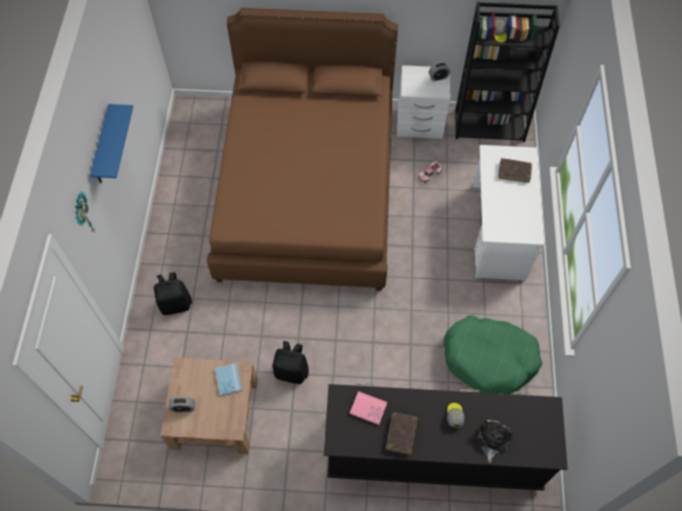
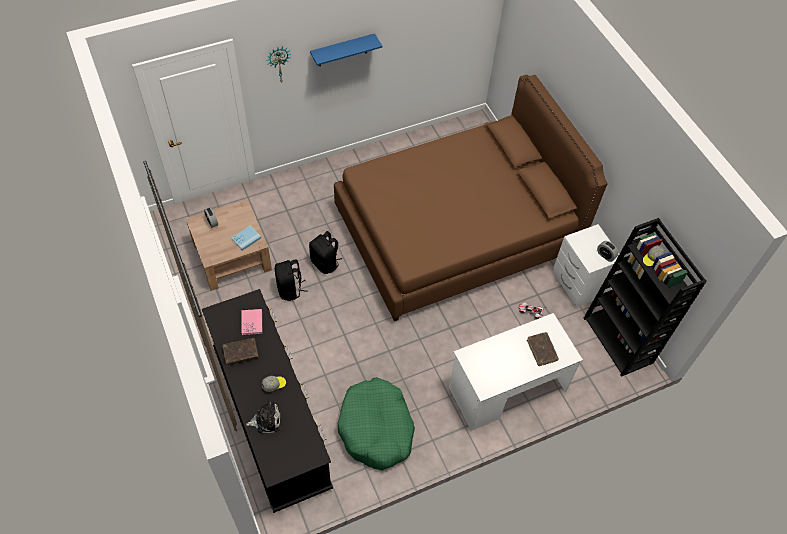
camera: 60 degrees right, 5 degrees down
black backpack [154,272,192,315] -> black backpack moved to [309,231,342,274]

